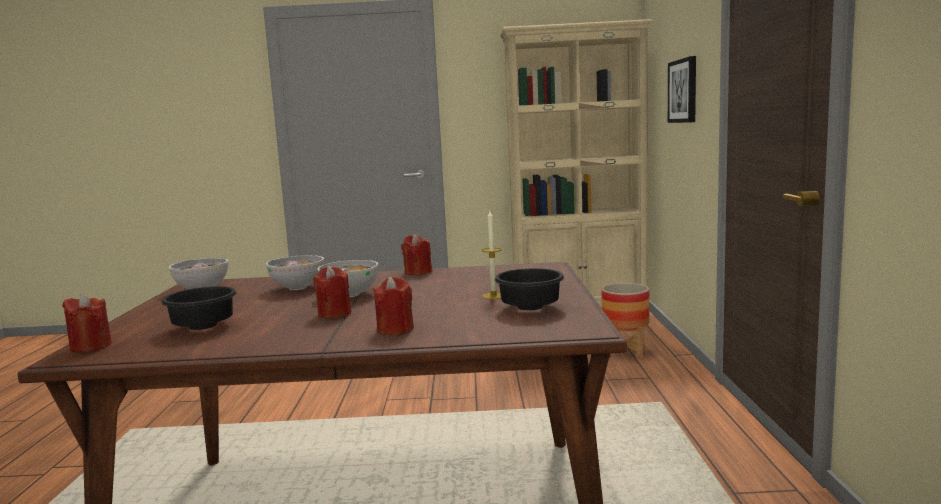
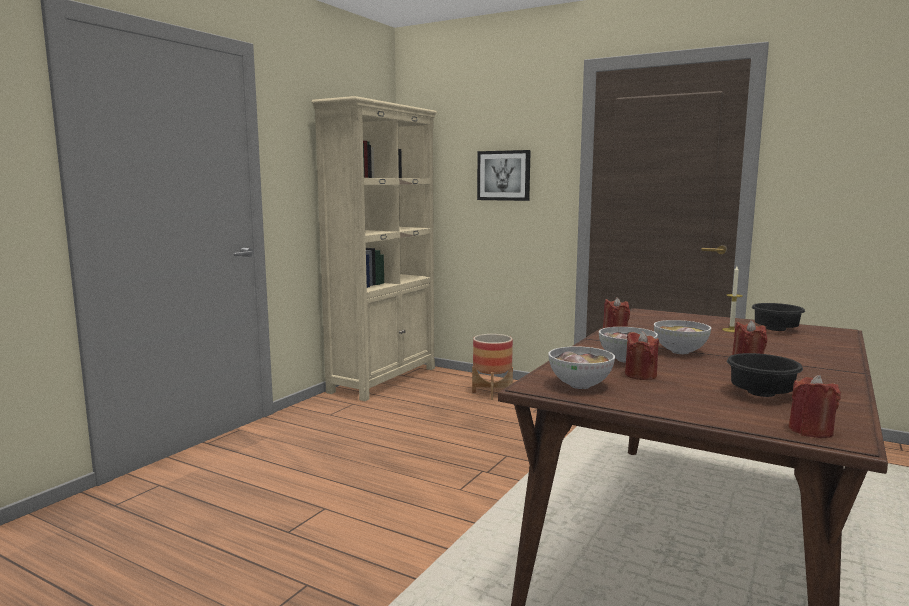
camera: 60 degrees left, 0 degrees up
red candle [373,276,414,335] -> red candle moved to [625,331,659,380]

